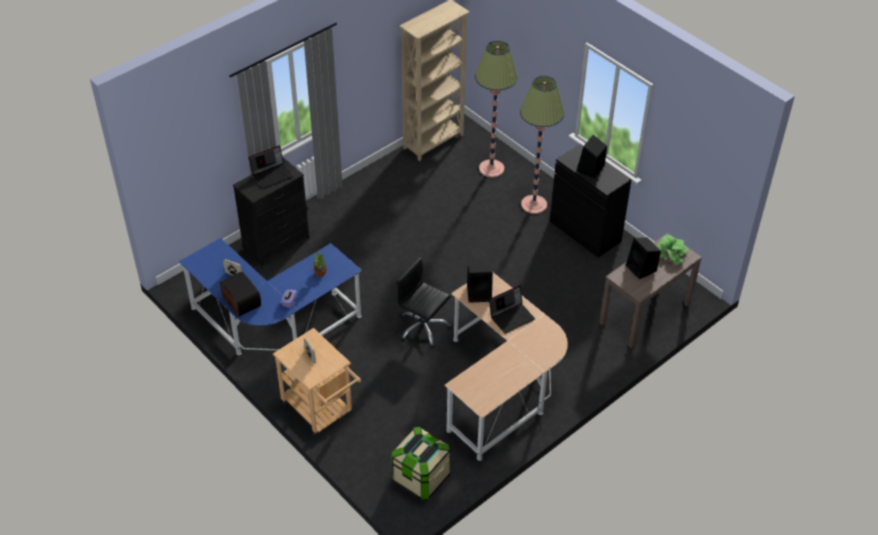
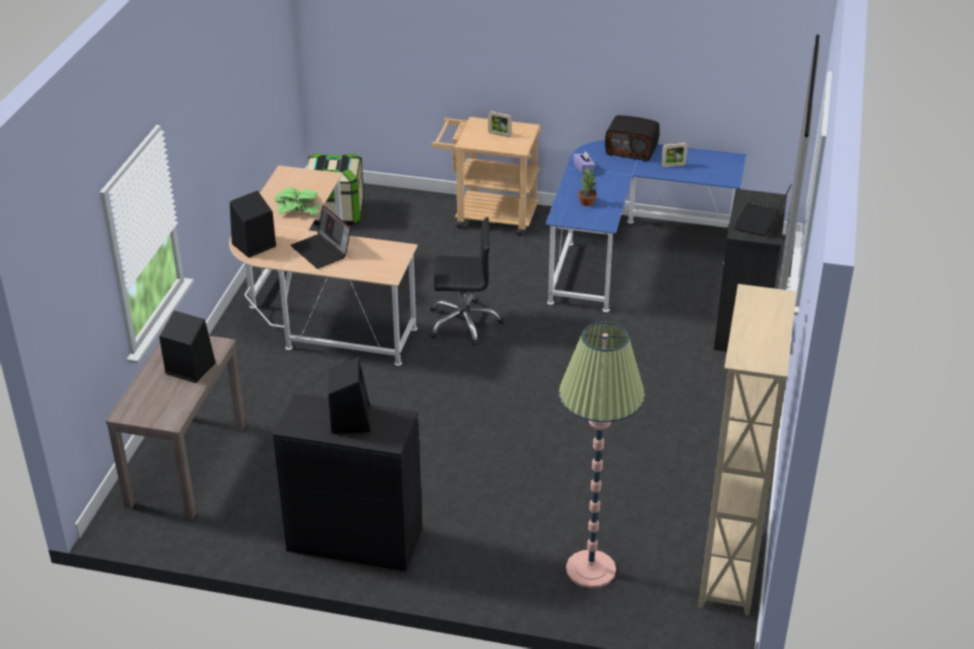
camera: 145 degrees right, 10 degrees down
black speaker [467,265,493,303] -> black speaker moved to [230,191,276,258]
laptop [489,285,535,334] -> laptop turned 60 degrees counterclockwise [291,206,351,269]
floor lamp [520,76,564,214] -> none
potted plant [657,235,689,265] -> potted plant moved to [275,187,320,215]

